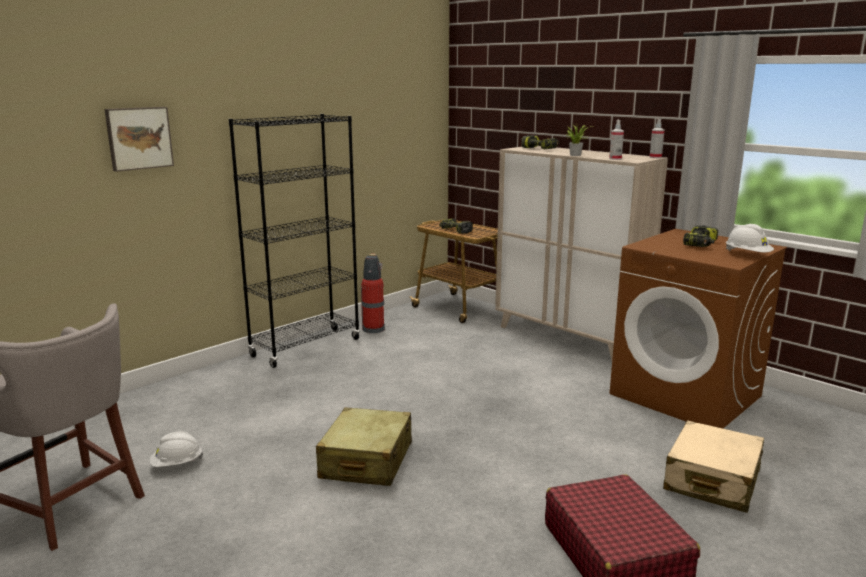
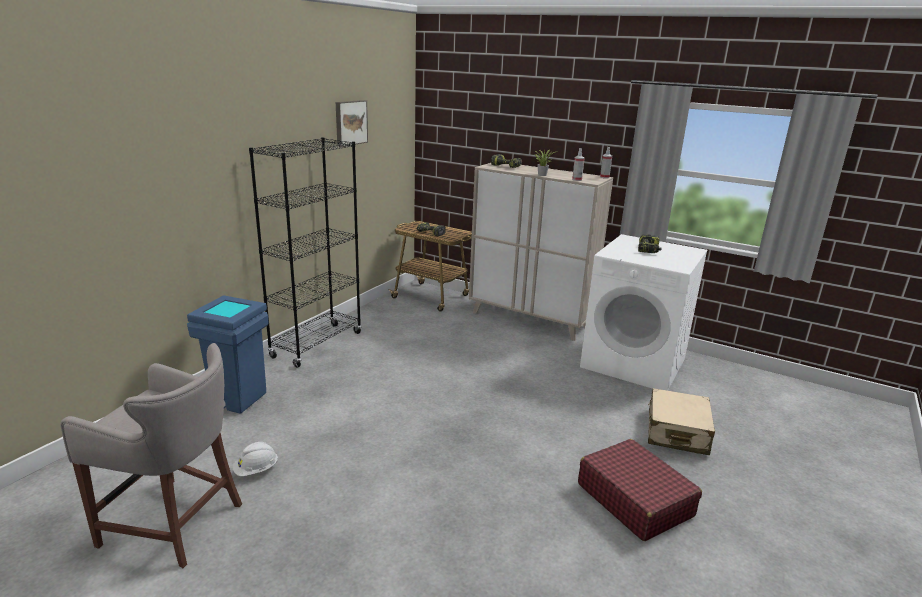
camera: 15 degrees left, 5 degrees up
picture [104,107,174,172] -> picture moved to [336,100,368,147]
beige suitcase [316,407,412,486] -> none
fire extinguisher [361,254,385,333] -> none
brown washing machine [610,229,787,428] -> white washing machine [580,234,707,391]
white hard hat [726,224,774,252] -> none
none -> blue trash can [187,295,269,414]

